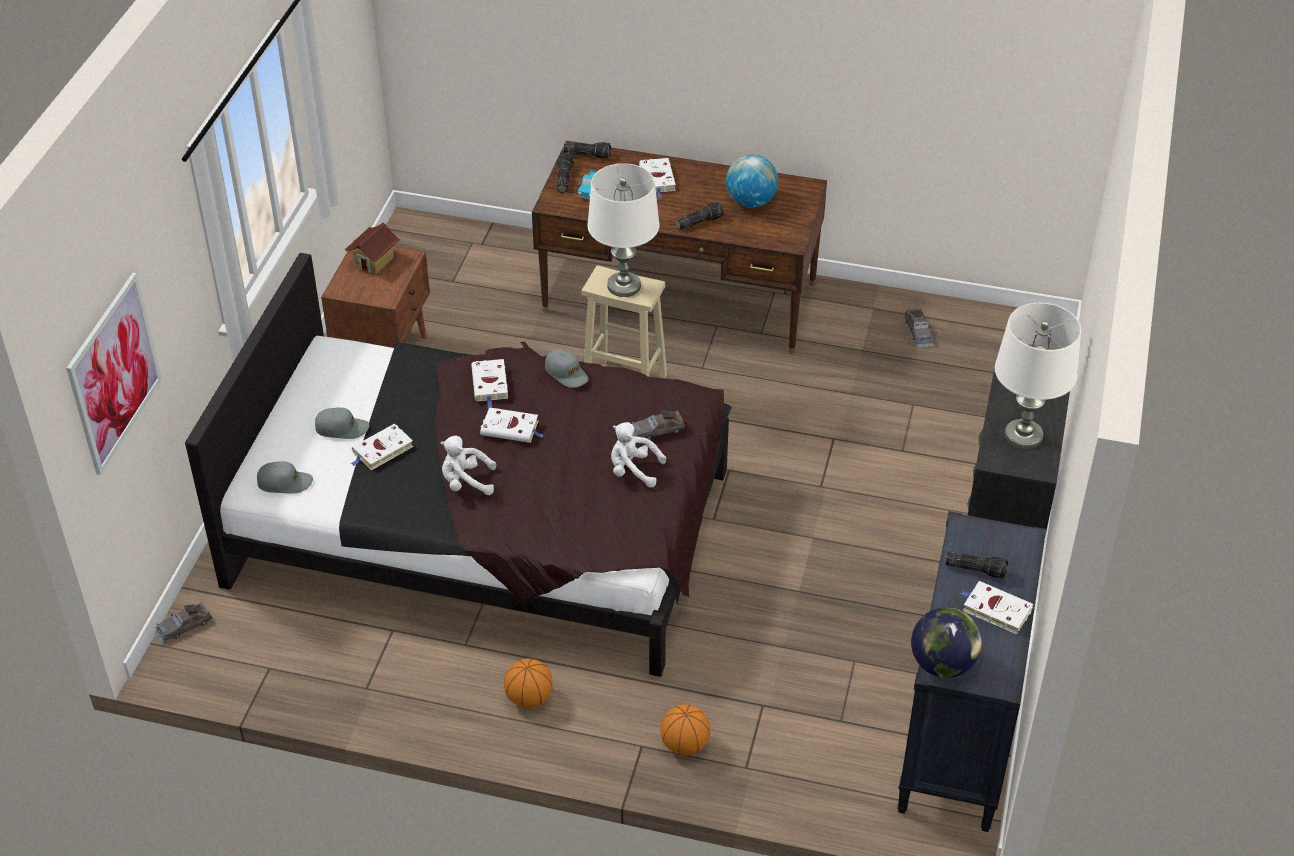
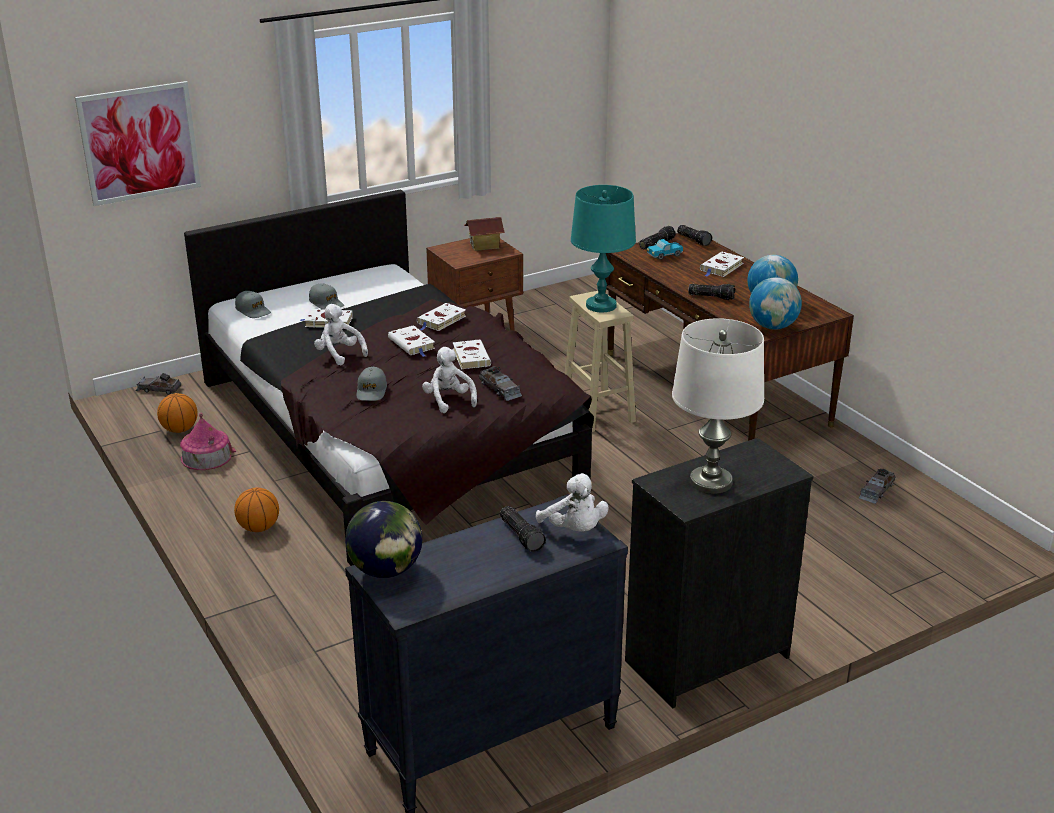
camera: 45 degrees right, 15 degrees down
grey cap [545,348,589,388] -> grey cap moved to [356,367,387,401]
white table lamp [587,163,659,297] -> turquoise table lamp [571,185,636,312]
grey toy car [632,410,685,440] -> grey toy car turned 150 degrees counterclockwise [479,367,522,401]
basketball [660,704,710,756] -> basketball moved to [157,393,198,433]
white book [960,581,1033,634] -> white book moved to [453,340,491,369]
none -> toy house [180,413,236,470]
none -> white plush toy [536,473,609,532]
none -> globe [749,277,802,330]

